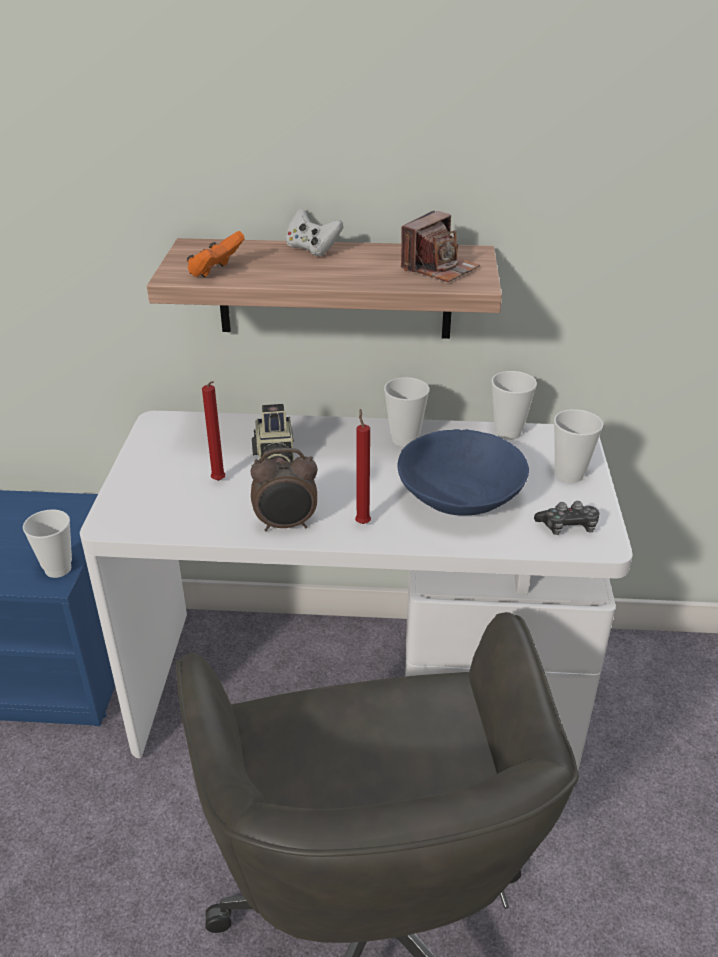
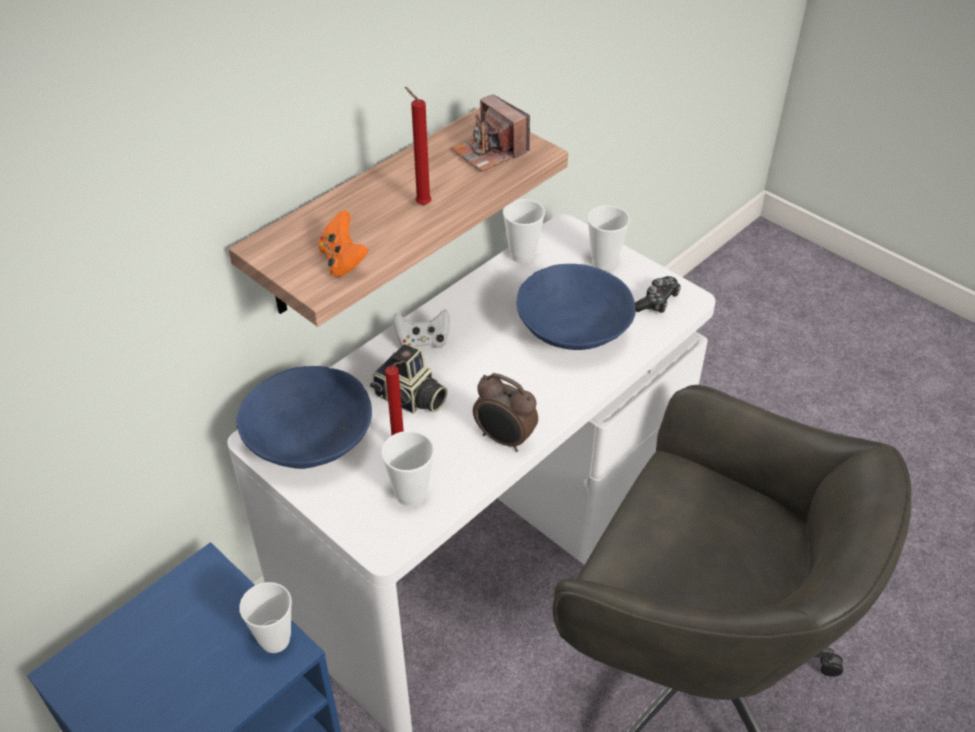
camera: 50 degrees left, 10 degrees up
alarm clock [251,448,318,531] -> alarm clock turned 90 degrees clockwise [473,373,538,452]
white game controller [286,208,344,256] -> white game controller moved to [393,309,450,348]
red candle [355,409,371,524] -> red candle moved to [405,87,432,205]
cup [384,377,430,447] -> cup moved to [381,431,434,506]
camera [401,211,480,282] -> camera turned 150 degrees clockwise [451,94,530,172]
none -> blue bowl [236,366,372,469]

